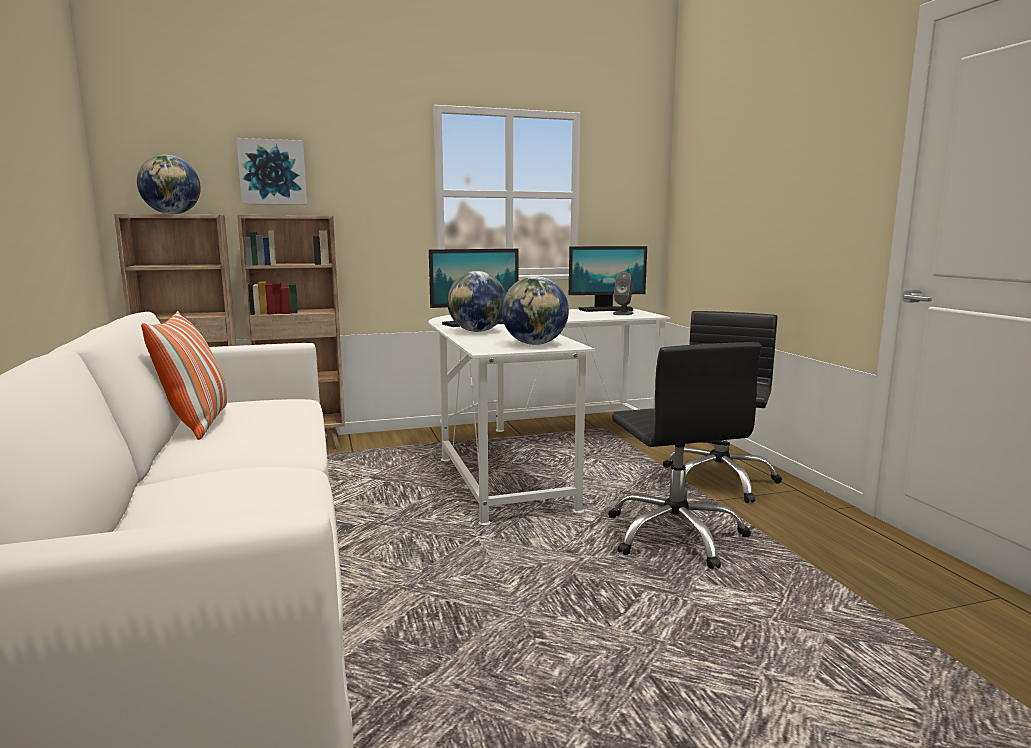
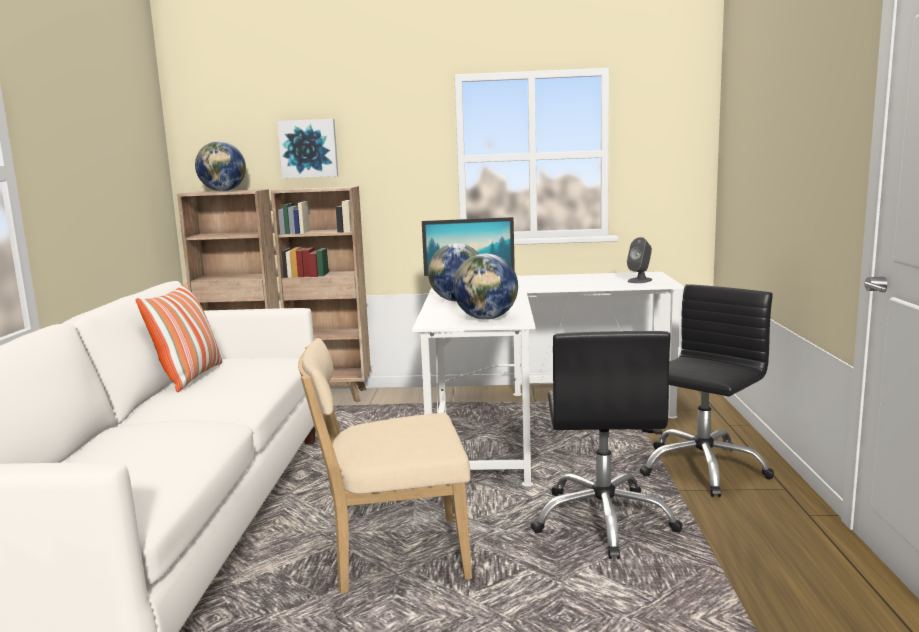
camera: 20 degrees right, 0 degrees up
monitor [569,246,647,312] -> none
none -> beige chair [298,338,472,594]

